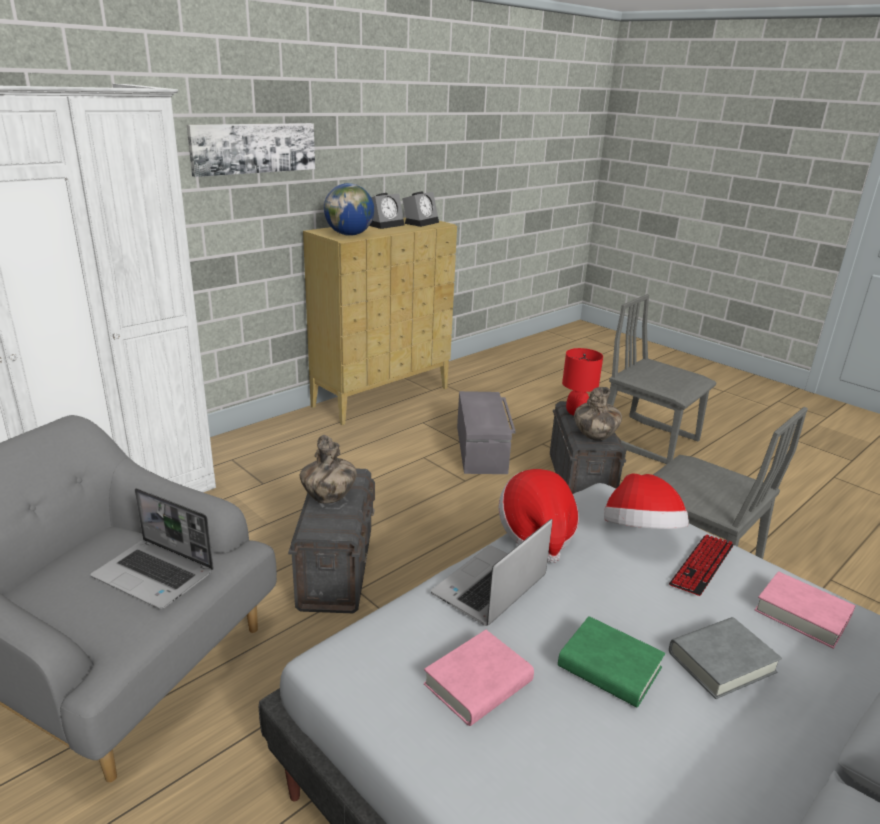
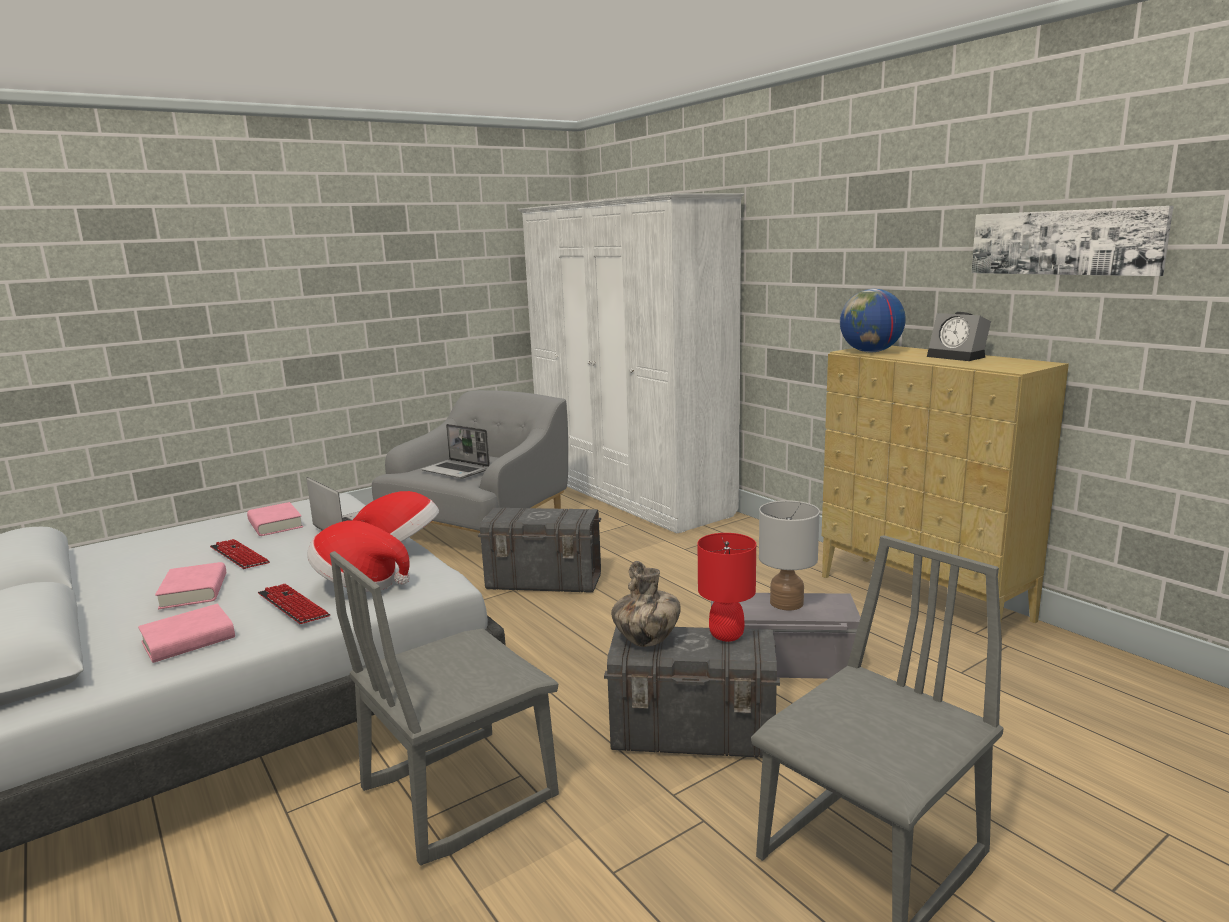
camera: 100 degrees right, 10 degrees down
laptop [90,488,214,609] -> laptop turned 90 degrees counterclockwise [421,424,490,478]
picture [187,123,315,177] -> picture moved to [971,206,1173,276]
vase [300,435,357,503] -> none
alarm clock [402,191,439,227] -> none
green book [558,616,665,707] -> keyboard [210,539,270,569]
grey book [669,617,782,699] -> pink book [155,562,226,609]
none -> grey table lamp [759,500,820,610]

